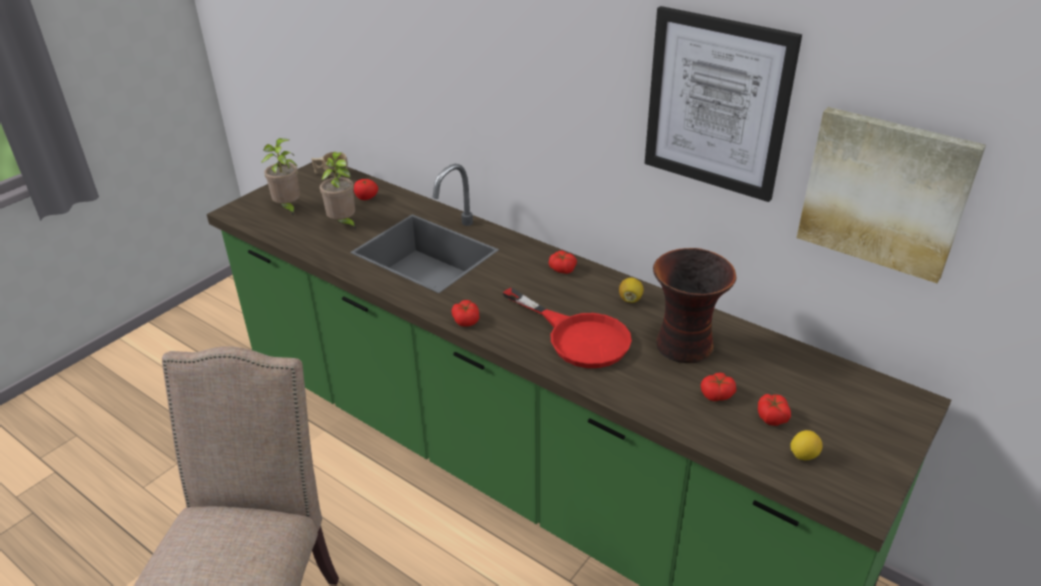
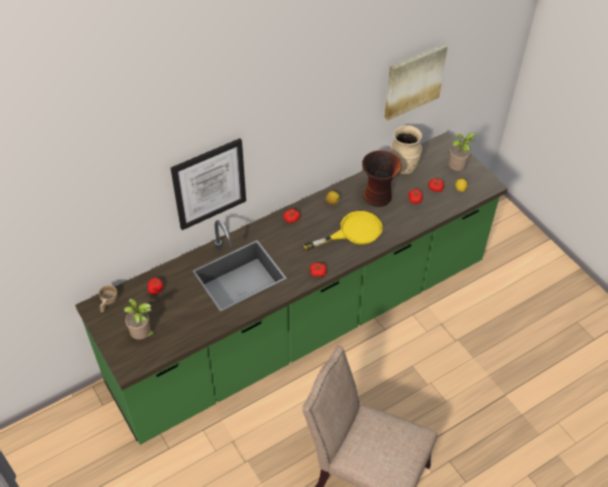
camera: 70 degrees left, 15 degrees up
potted plant [320,152,356,230] -> potted plant moved to [449,133,476,171]
red frying pan [503,287,632,368] -> yellow frying pan [303,211,382,250]
picture [645,6,802,202] -> picture moved to [170,138,246,230]
none -> beige vase [391,125,422,175]

